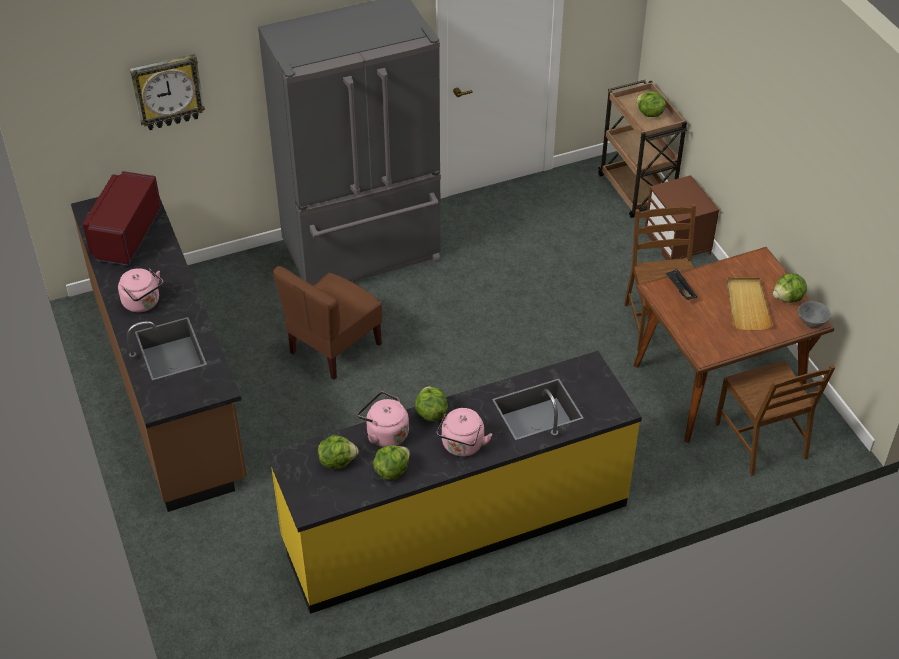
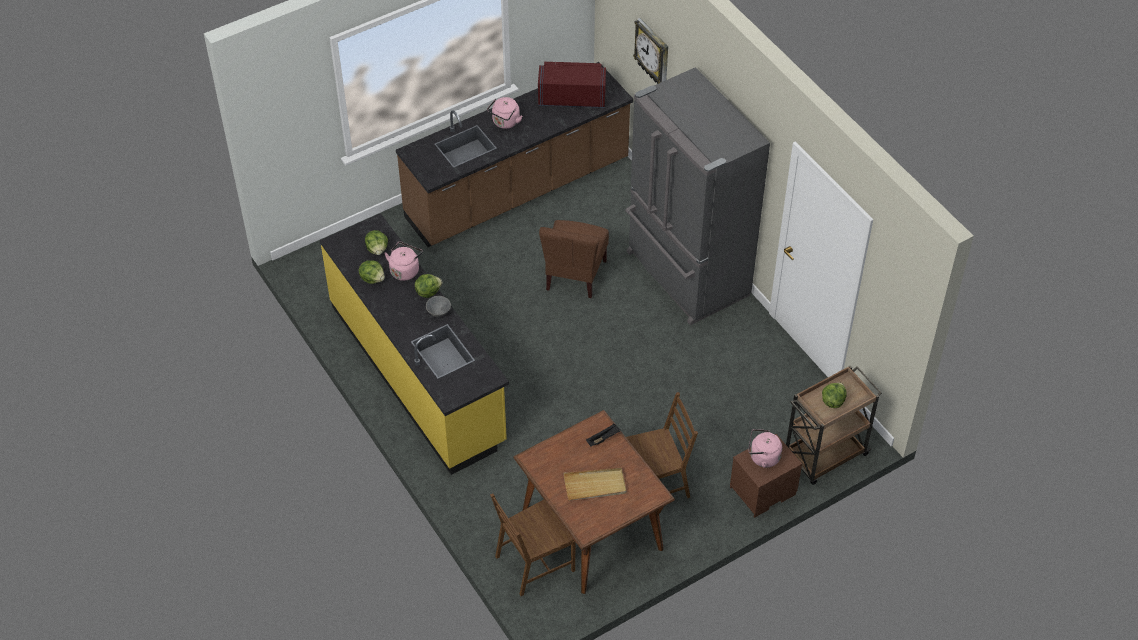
camera: 80 degrees right, 5 degrees up
brown chair [273,266,382,380] -> brown chair turned 105 degrees counterclockwise [539,220,609,298]
pink kettle [436,408,492,457] -> pink kettle moved to [749,429,782,468]
lettuce [773,273,807,303] -> none
grey bowl [798,301,831,329] -> grey bowl moved to [426,296,451,317]

